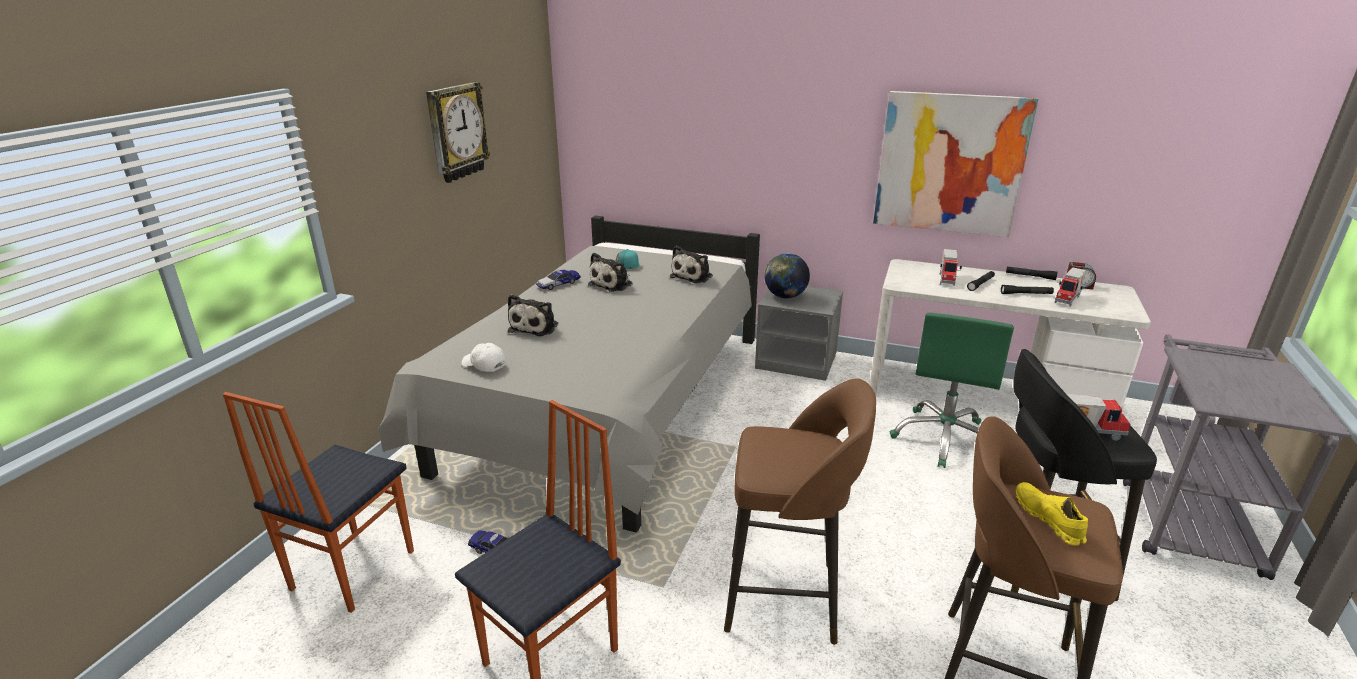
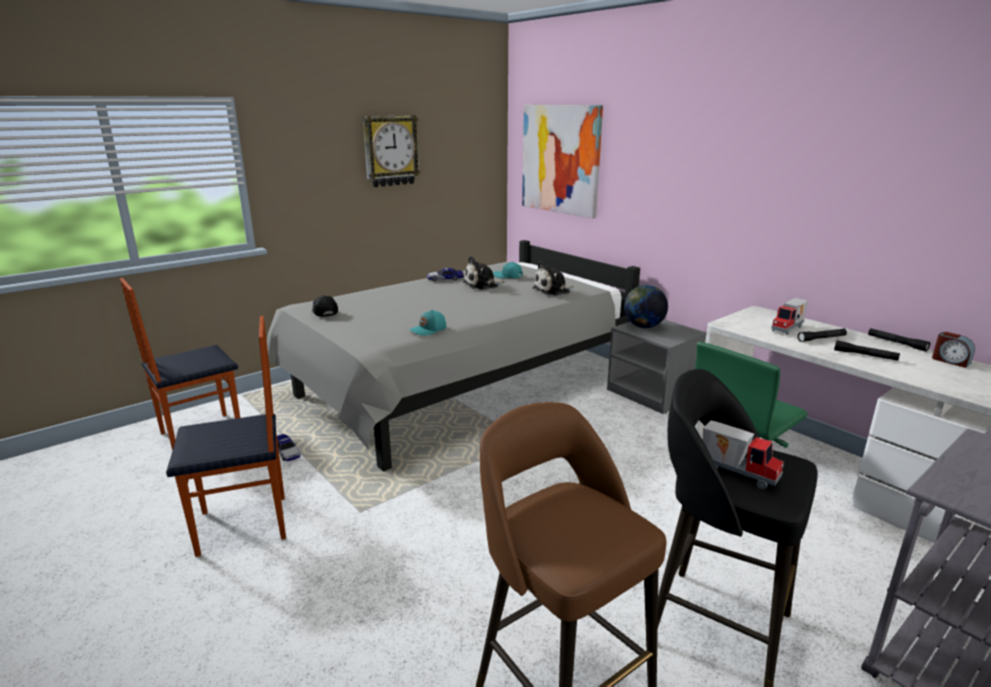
camera: 30 degrees right, 5 degrees down
white cap [462,343,506,372] -> black cap [312,295,338,317]
plush toy [508,294,558,336] -> none
brown stool [724,378,876,645] -> none
picture [873,91,1038,237] -> picture moved to [522,105,603,218]
yellow shoe [1016,482,1088,546] -> none
toy truck [1055,268,1087,307] -> none
none -> turquoise cap [409,310,447,336]

